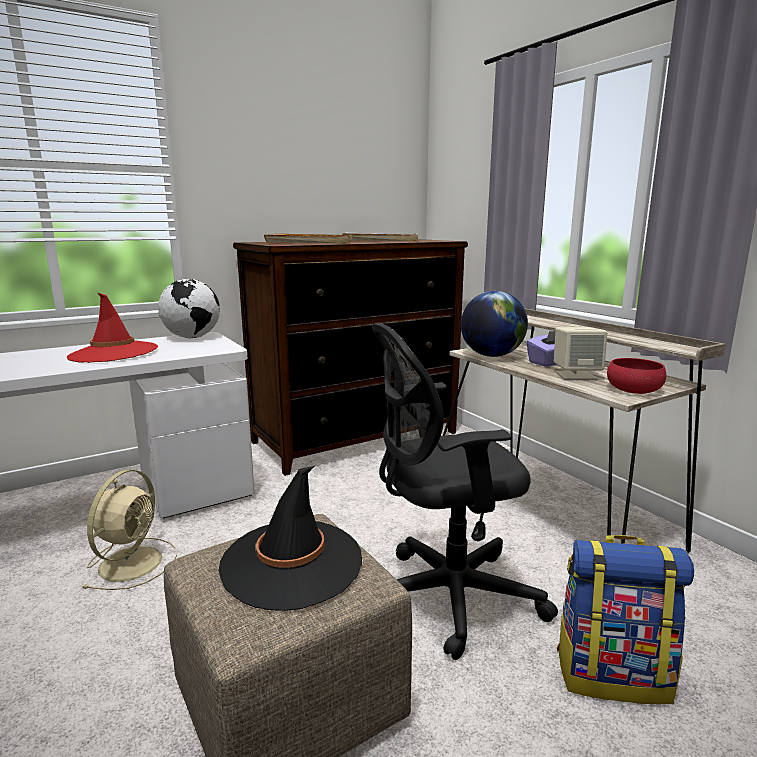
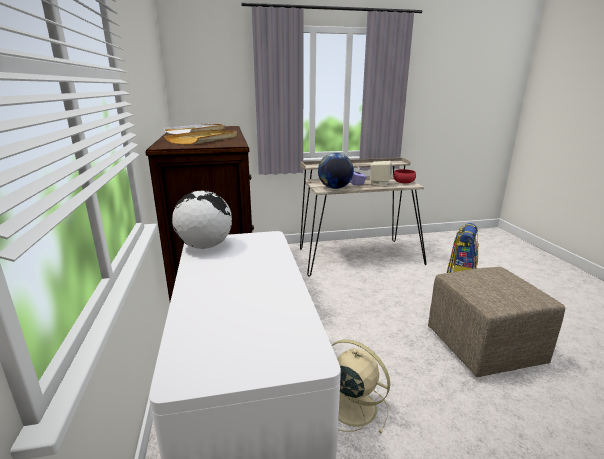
camera: 70 degrees left, 5 degrees up
red hat [67,293,158,363] -> none
black hat [219,466,362,611] -> none
black office chair [372,323,558,660] -> none

